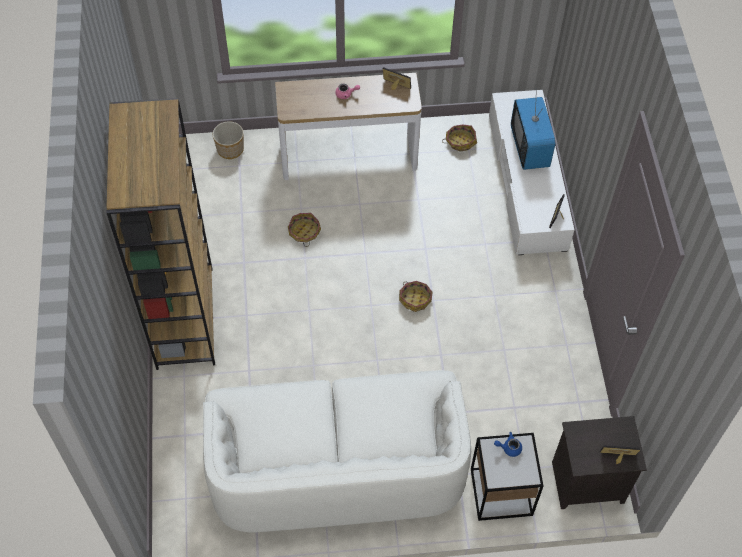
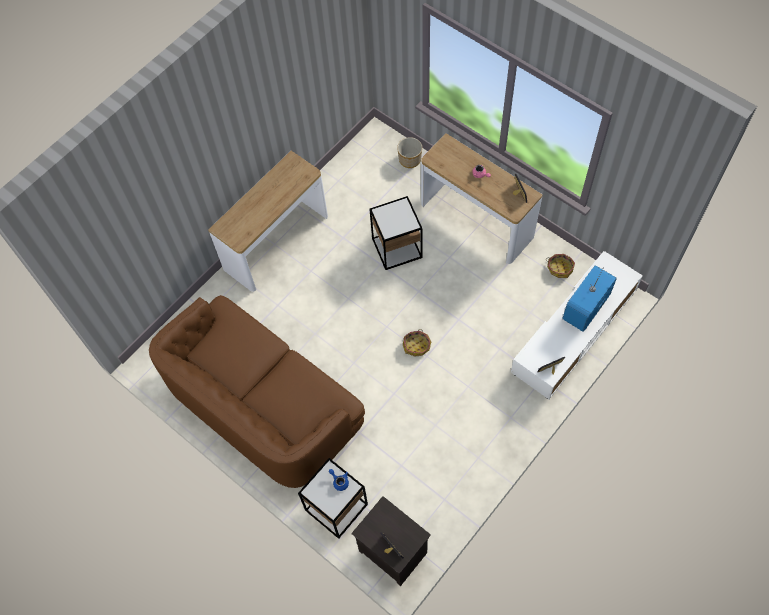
camera: 50 degrees right, 5 degrees up
brown bookcase [106,98,215,370] -> console table [208,151,328,292]
white sofa [203,370,471,532] -> brown sofa [149,295,365,488]
basket [288,213,321,247] -> side table [369,196,422,270]

